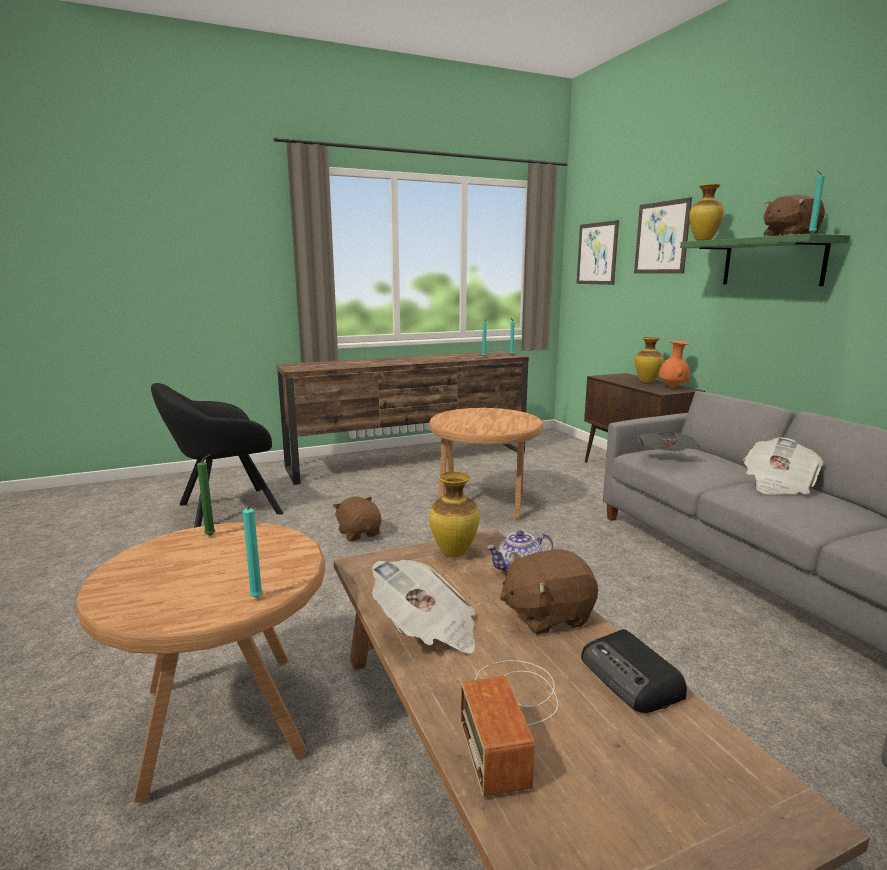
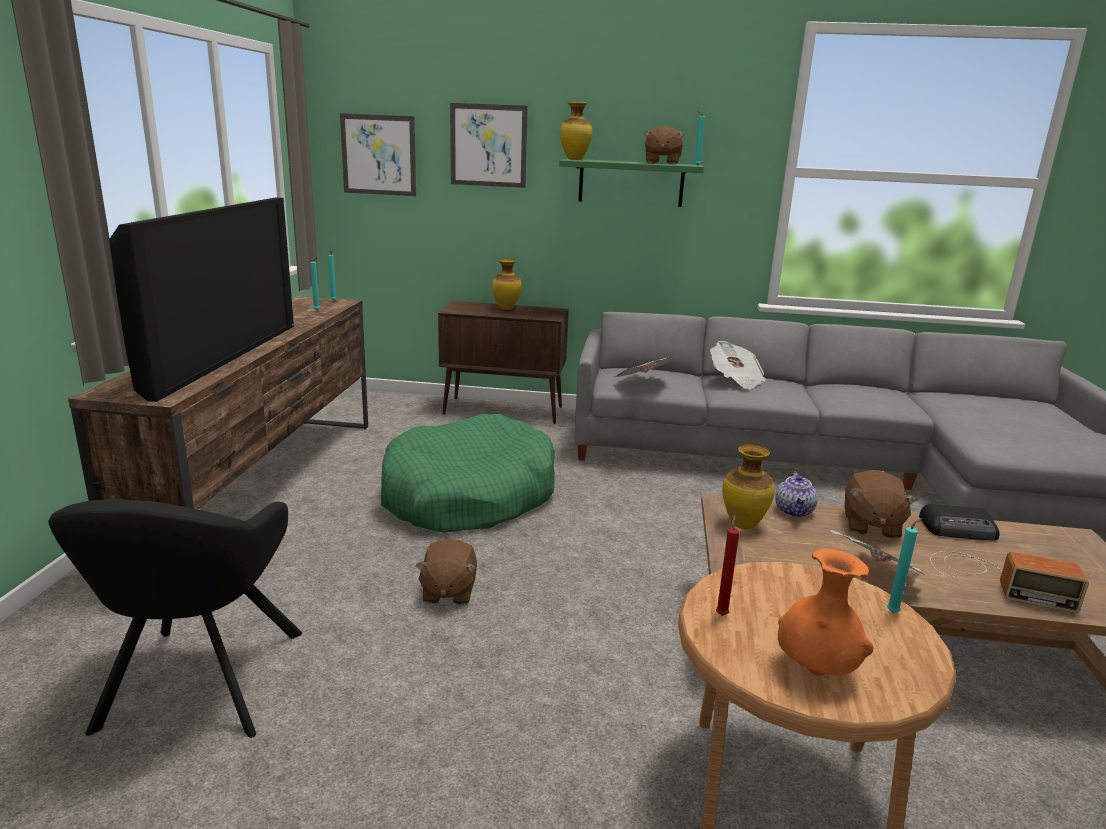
camera: 60 degrees left, 5 degrees up
green candle [197,454,215,536] -> red candle [716,515,739,616]
brown plush toy [333,496,381,541] -> brown plush toy turned 90 degrees counterclockwise [415,539,477,605]
brown side table [429,408,543,518] -> green dog bed [381,414,555,533]
orange vase [658,341,690,388] -> orange vase moved to [778,549,873,676]
none -> television [109,197,294,402]

